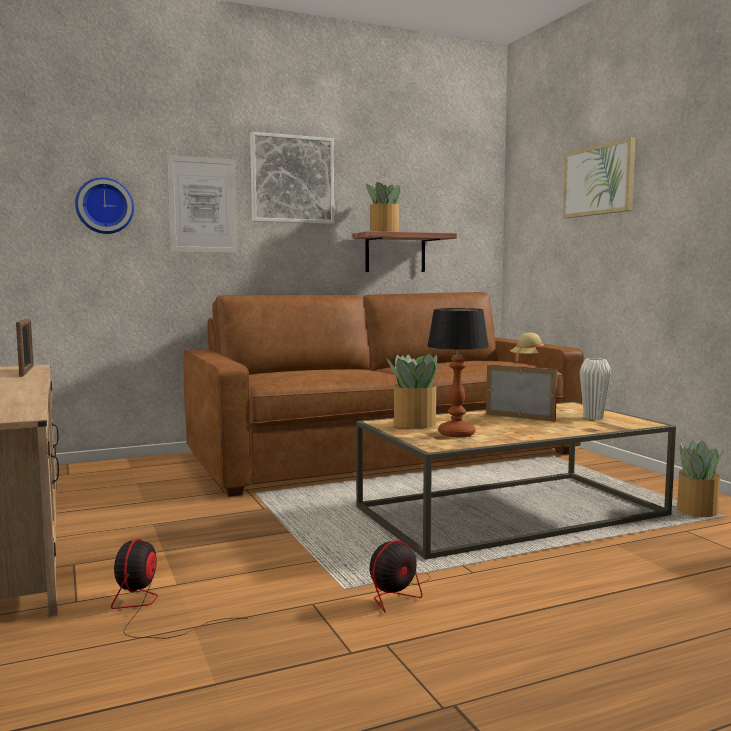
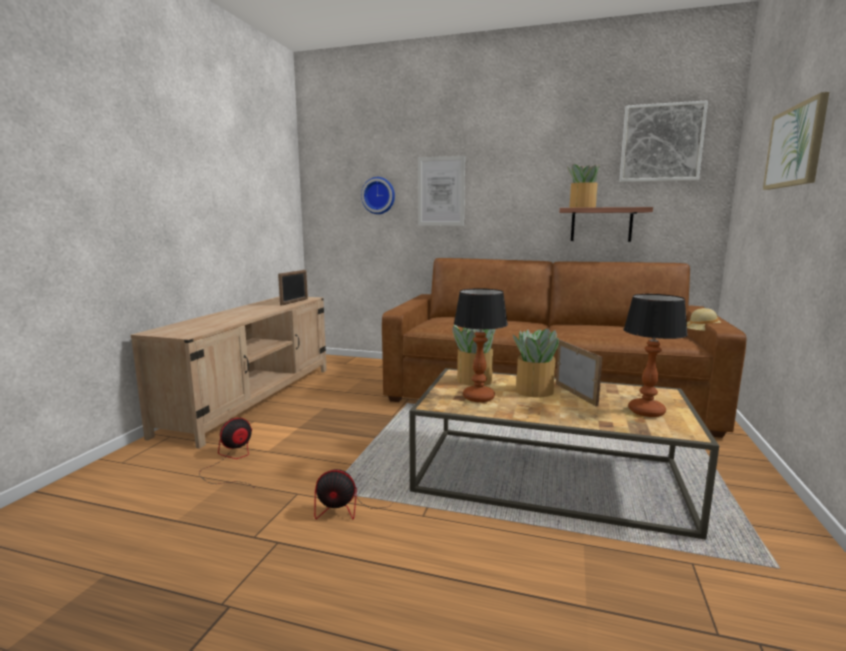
camera: 40 degrees right, 5 degrees up
picture [250,132,334,224] -> picture moved to [619,100,708,182]
white vase [580,358,611,420] -> table lamp [624,294,688,417]
potted plant [677,440,724,517] -> potted plant moved to [513,328,559,398]

